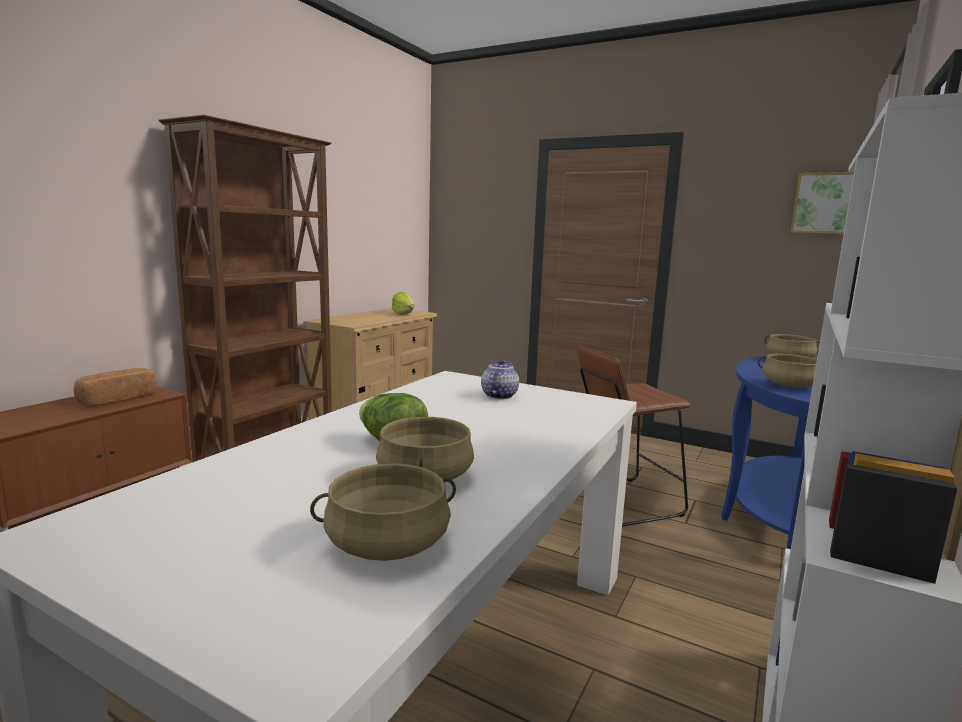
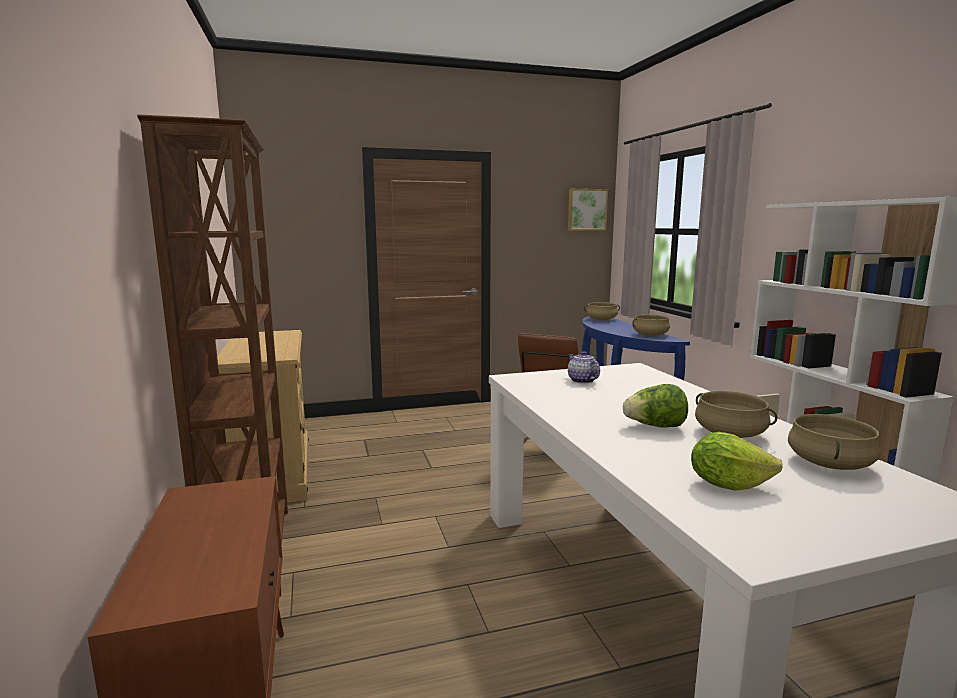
camera: 45 degrees left, 0 degrees up
bread [74,368,156,406] -> none
lettuce [392,292,414,315] -> lettuce moved to [691,432,783,491]

